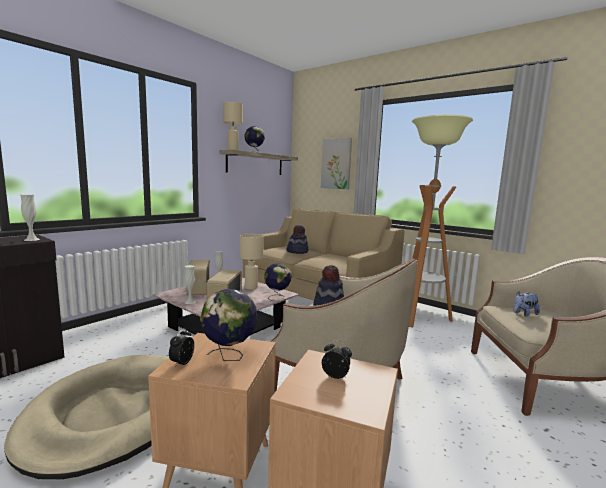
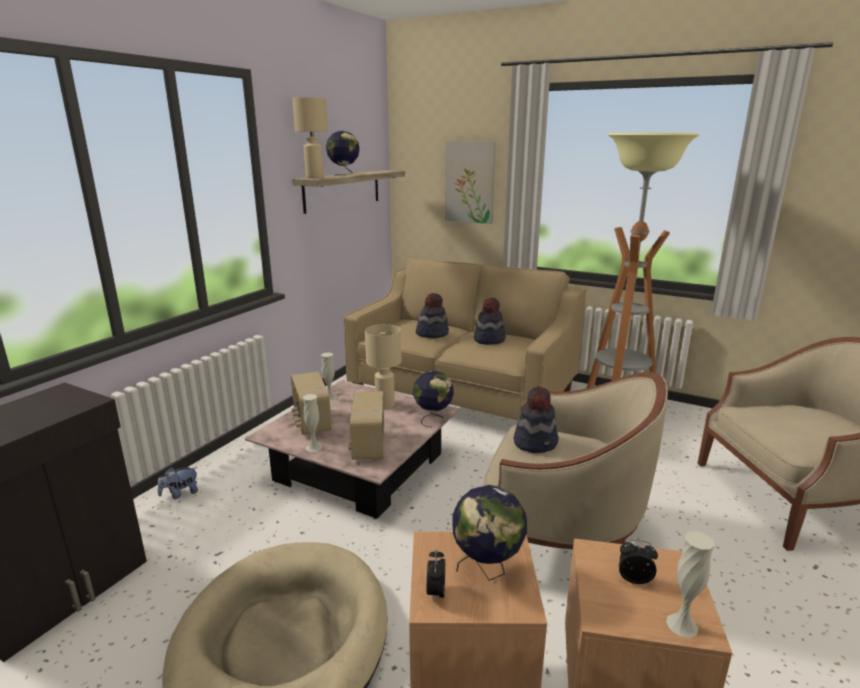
camera: 10 degrees left, 10 degrees up
white vase [20,194,40,241] -> white vase moved to [666,531,715,638]
plush toy [514,291,540,317] -> plush toy moved to [158,467,198,499]
none -> hat [474,298,506,345]

